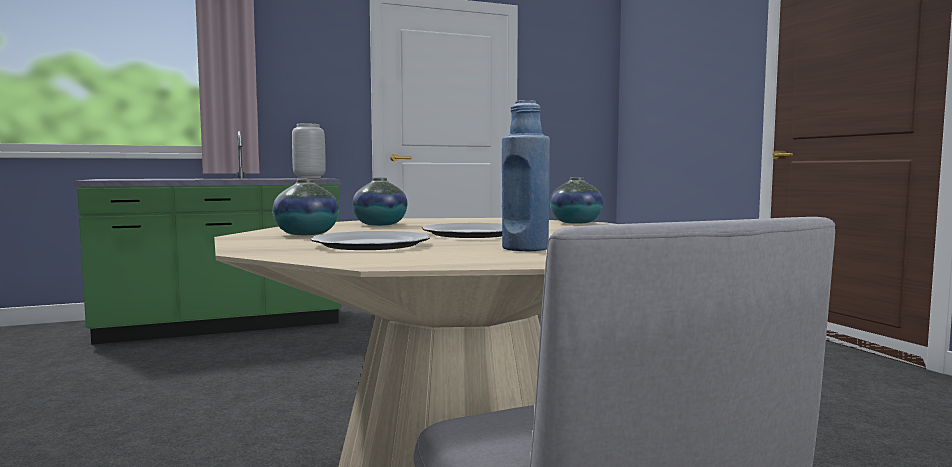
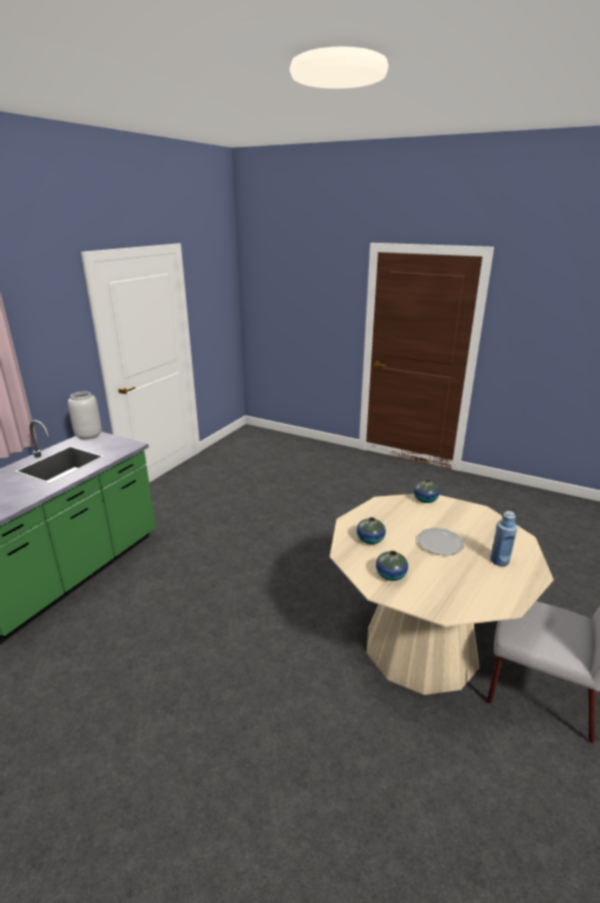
camera: 40 degrees left, 20 degrees up
plate [311,231,430,250] -> none

